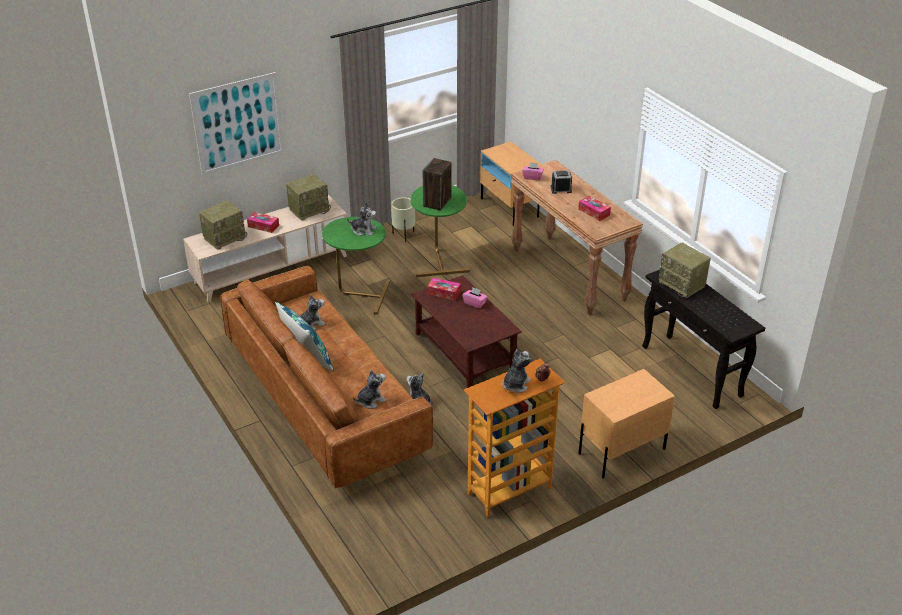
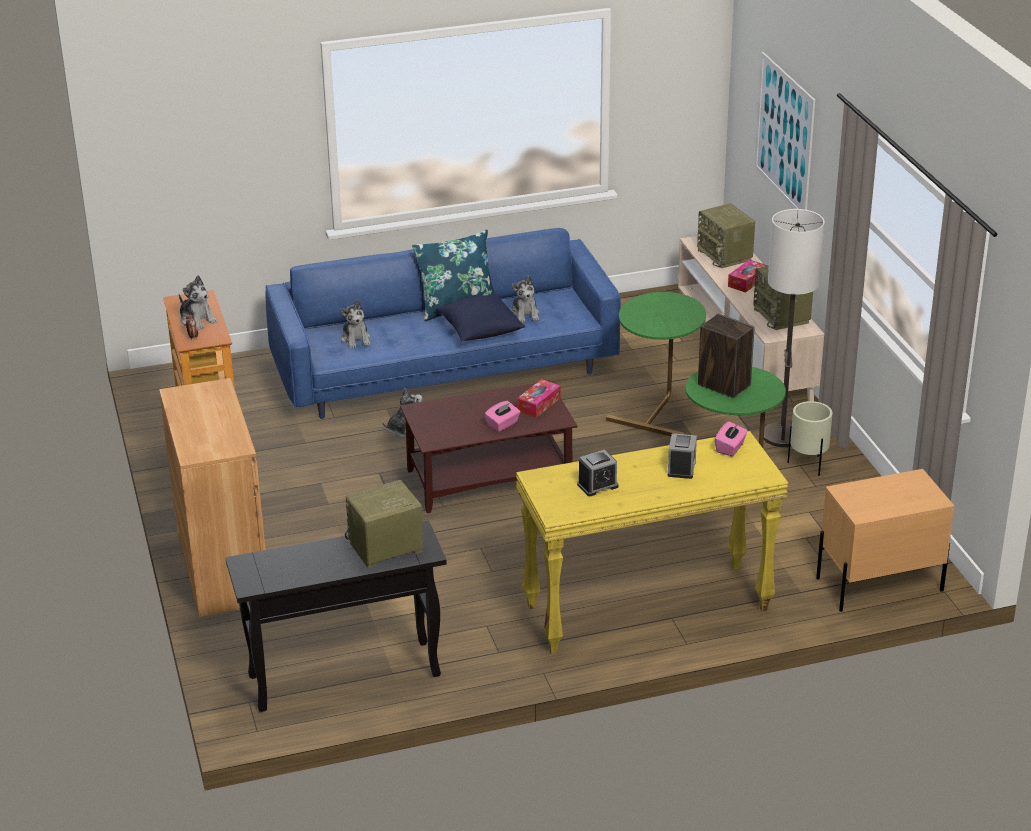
camera: 105 degrees right, 5 degrees down
brown sofa [220,266,433,488] -> blue sofa [266,228,621,419]
plush toy [347,202,377,236] -> none
brown console table [511,160,643,315] -> yellow console table [516,431,788,654]
tissue box [578,196,611,221] -> alarm clock [577,450,618,496]
beige nightstand [579,369,675,479] -> brown cabinet [159,378,266,617]
none -> blue pillow [436,295,526,341]
none -> floor lamp [764,209,825,447]

